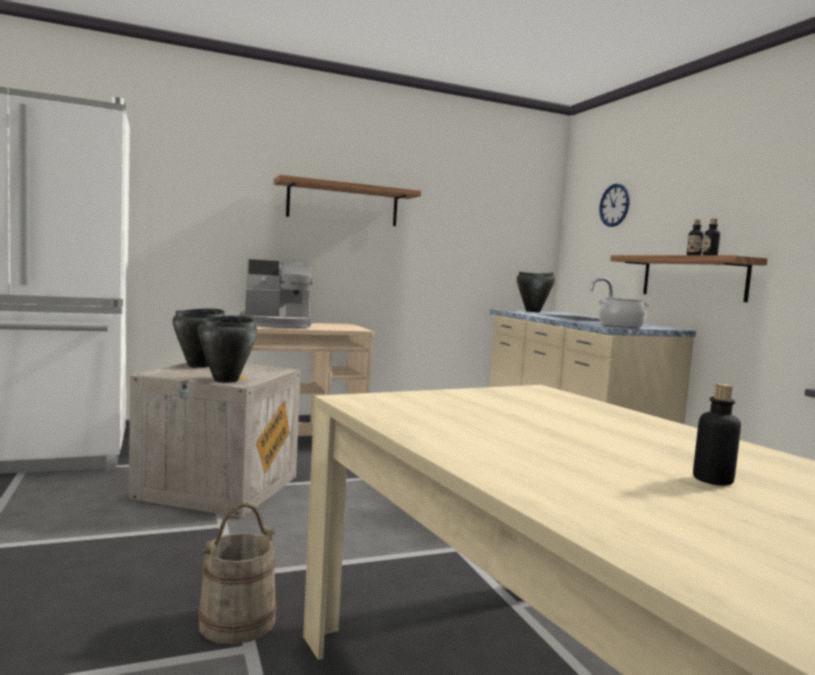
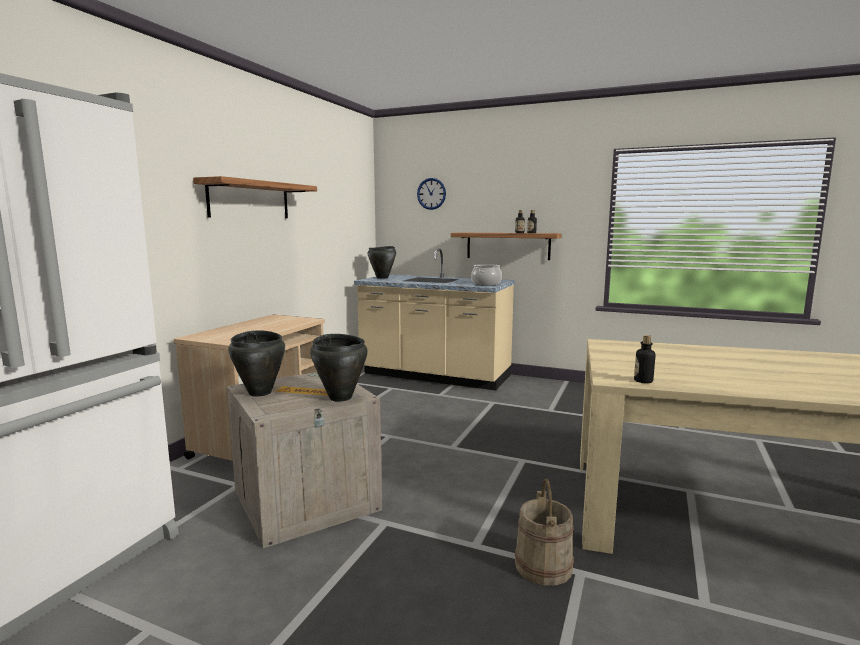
camera: 45 degrees left, 5 degrees up
coffee machine [240,259,313,328] -> none
bottle [693,383,741,486] -> bottle moved to [634,335,656,383]

